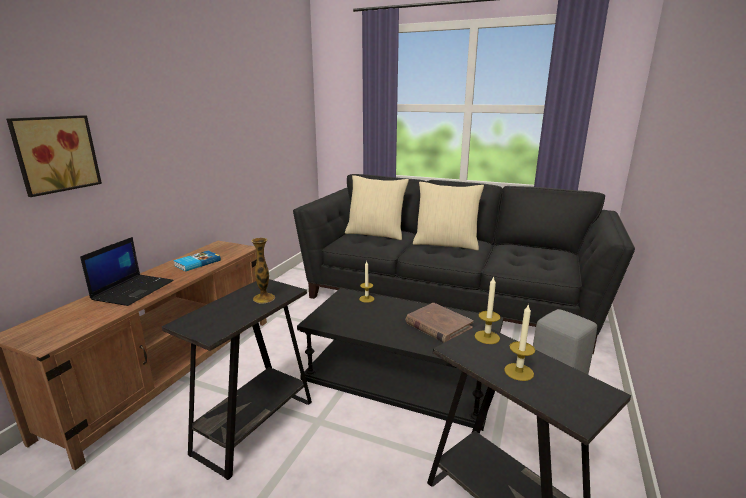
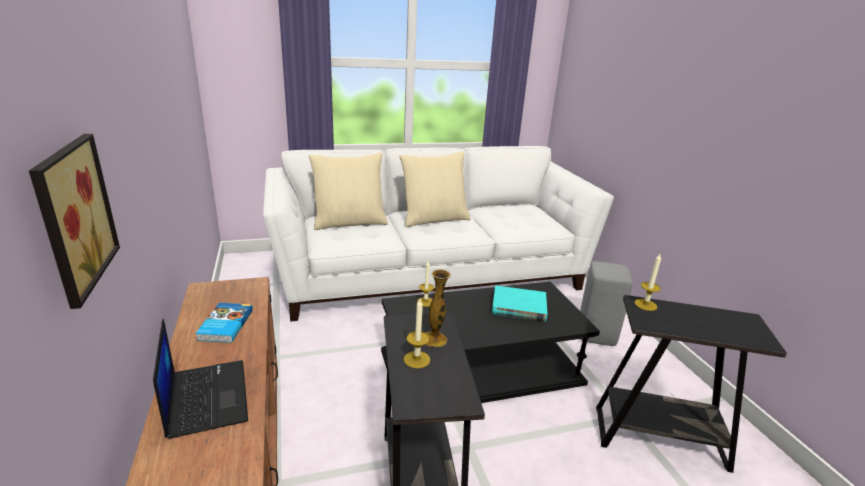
camera: 40 degrees left, 5 degrees up
black sofa [293,174,635,354] -> white sofa [263,146,614,322]
brown book [406,303,474,343] -> turquoise book [492,285,547,322]
candle [504,303,535,381] -> candle moved to [404,299,430,368]

